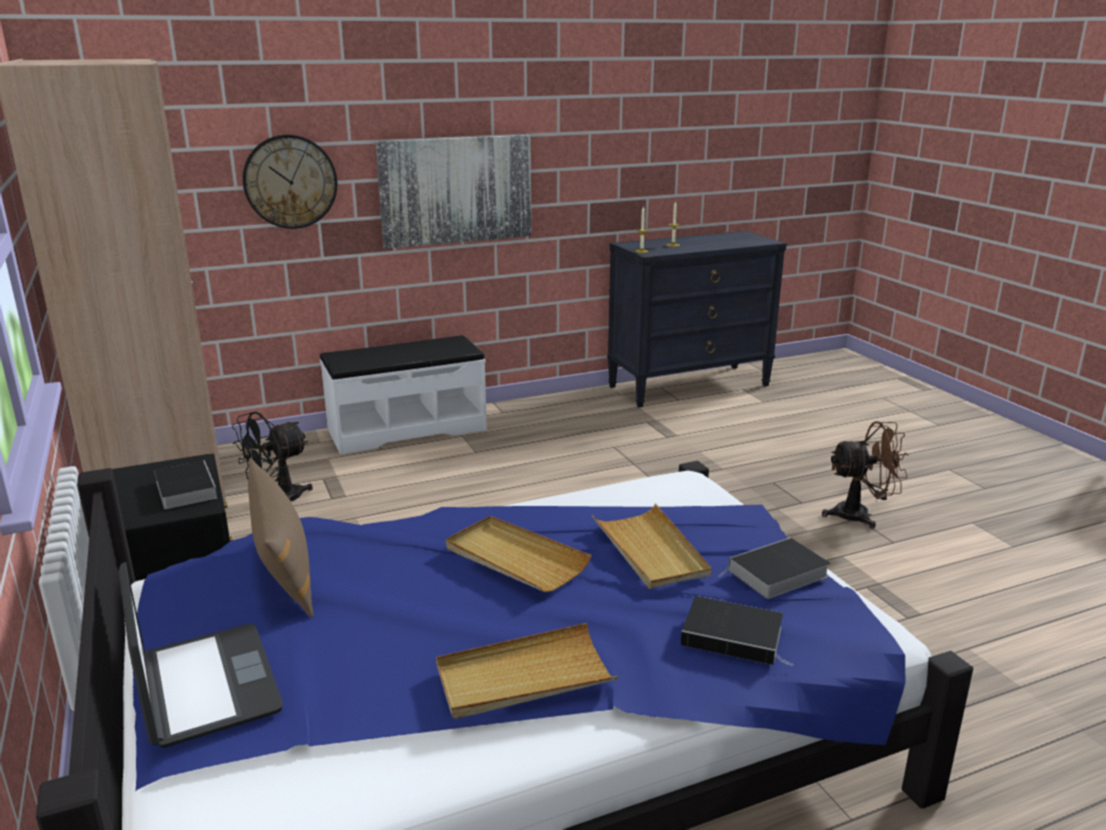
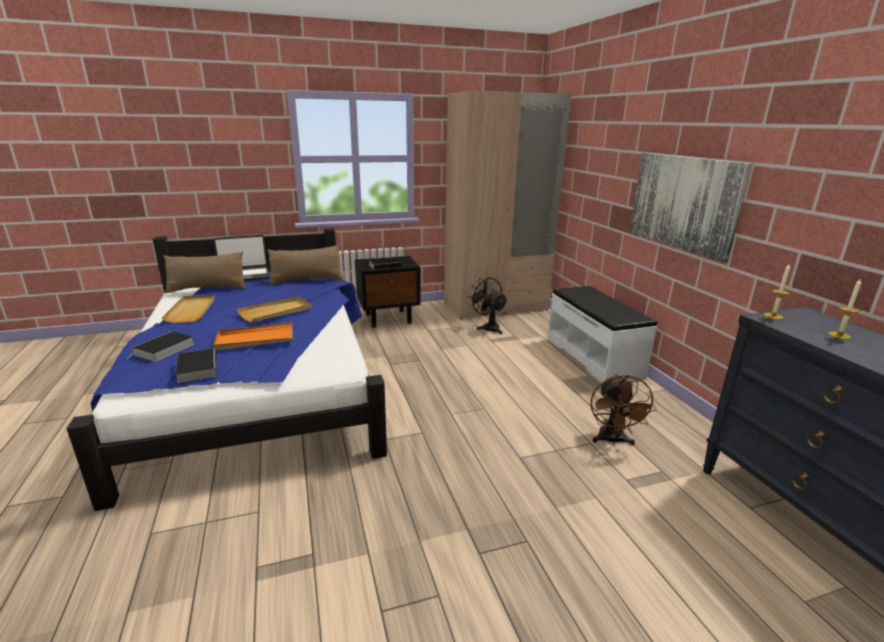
camera: 95 degrees right, 0 degrees up
wall clock [243,135,337,229] -> none
beige tray [592,503,712,589] -> orange tray [213,322,293,350]
brown fan [822,421,909,528] -> brown fan moved to [591,375,657,446]
none -> brown pillow [163,252,246,293]

